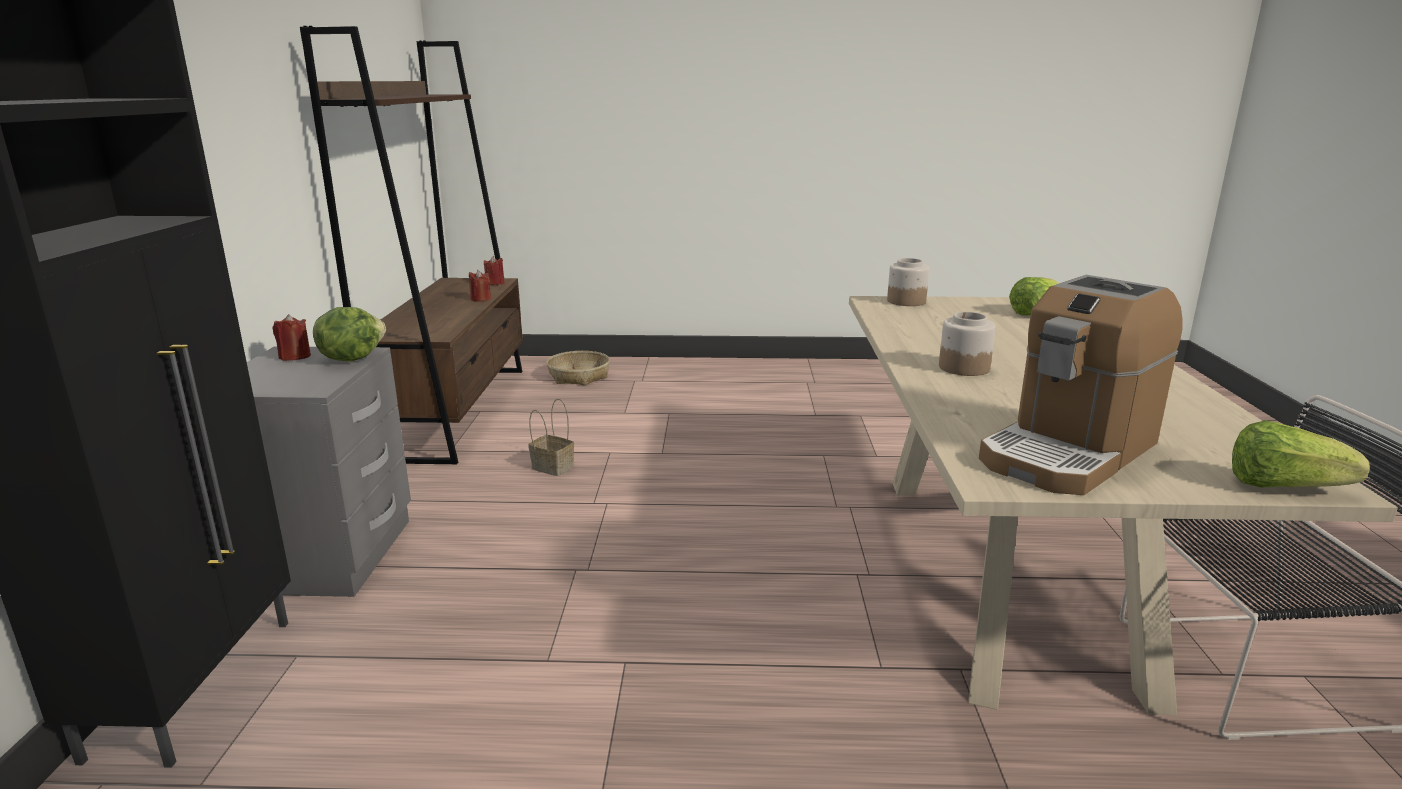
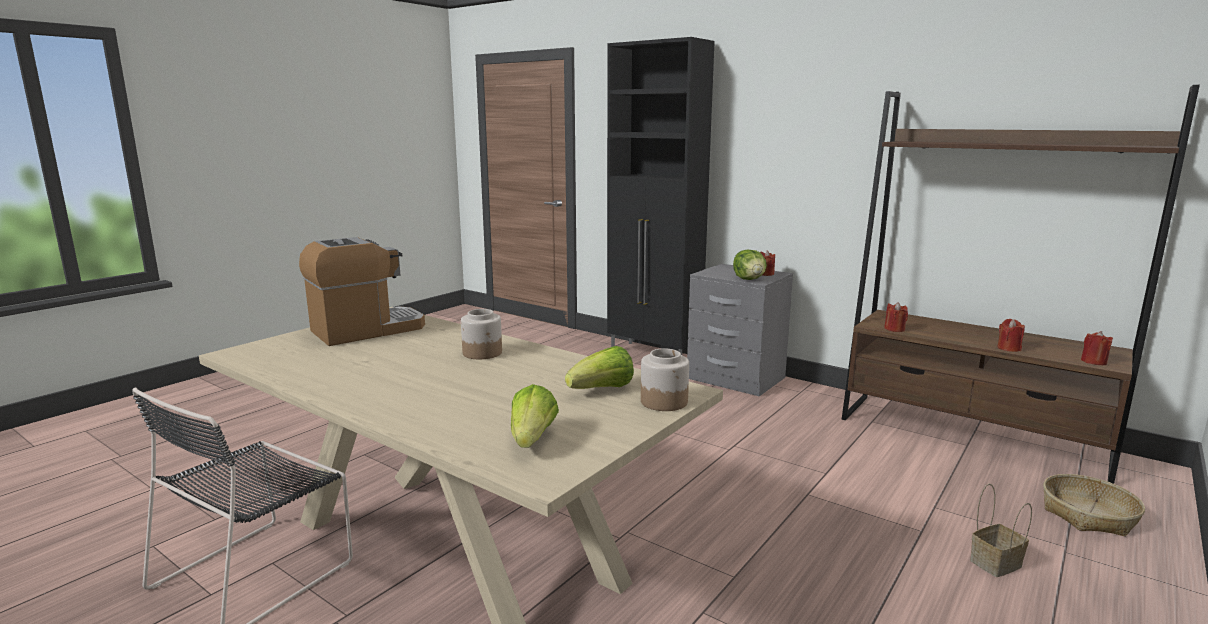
camera: 125 degrees right, 5 degrees down
basket [528,398,574,476] -> basket moved to [970,484,1032,577]
coffee machine [979,275,1182,495] -> coffee machine turned 60 degrees clockwise [299,237,425,346]
lettuce [1232,420,1370,488] -> lettuce moved to [565,346,634,389]
none -> red candle [884,302,908,332]

